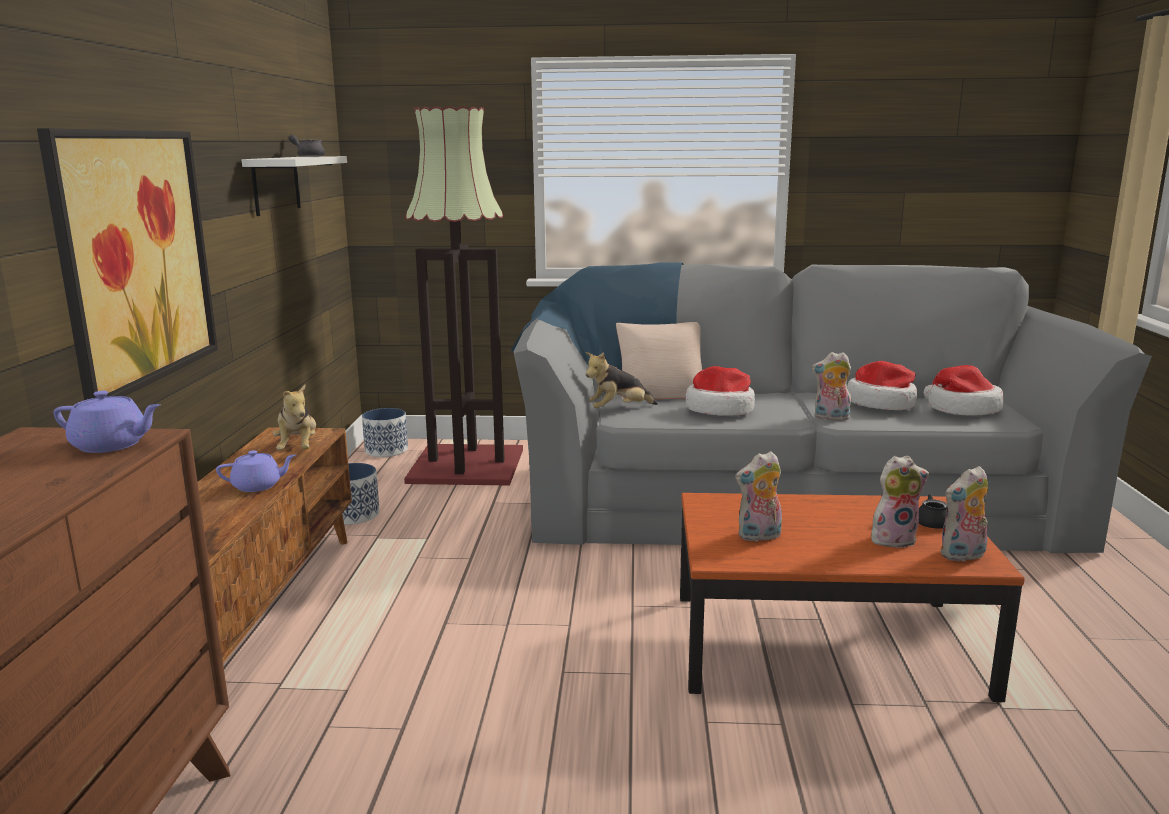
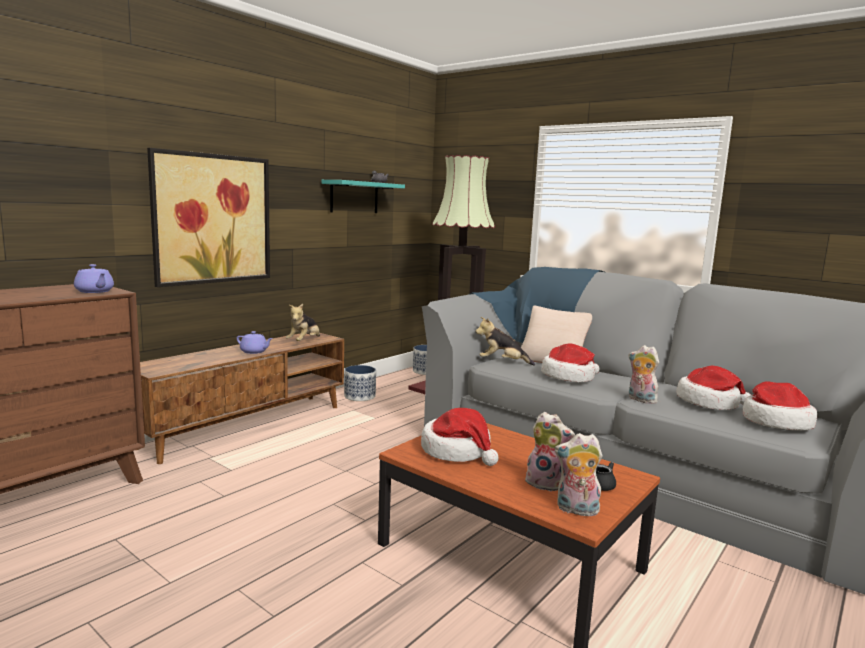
camera: 35 degrees right, 5 degrees down
white shelf [242,156,347,216] -> turquoise shelf [321,180,405,213]
plush toy [735,451,782,542] -> hat [421,408,499,466]

